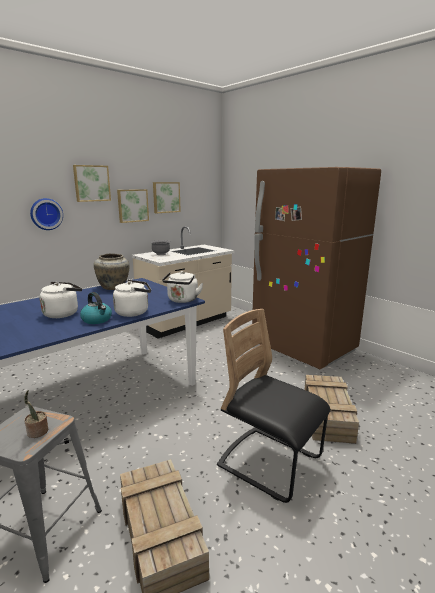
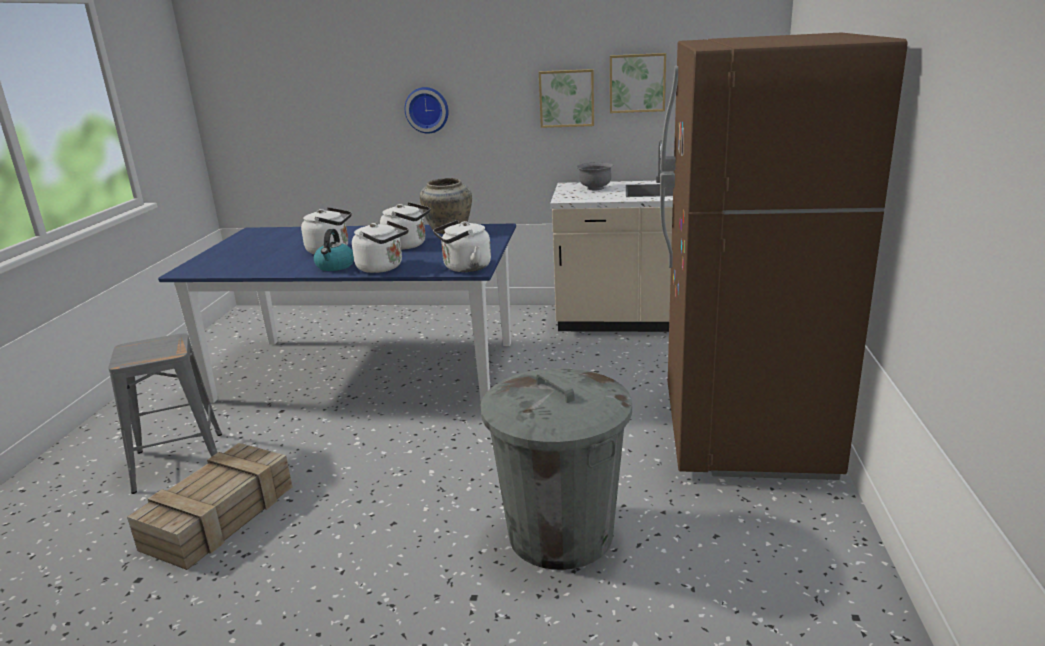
camera: 50 degrees right, 5 degrees up
potted plant [24,390,48,438] -> none
picture [73,165,111,202] -> none
black chair [217,309,331,503] -> none
crate [305,375,359,444] -> grey trash can [481,368,632,570]
none -> white kettle [380,202,431,250]

